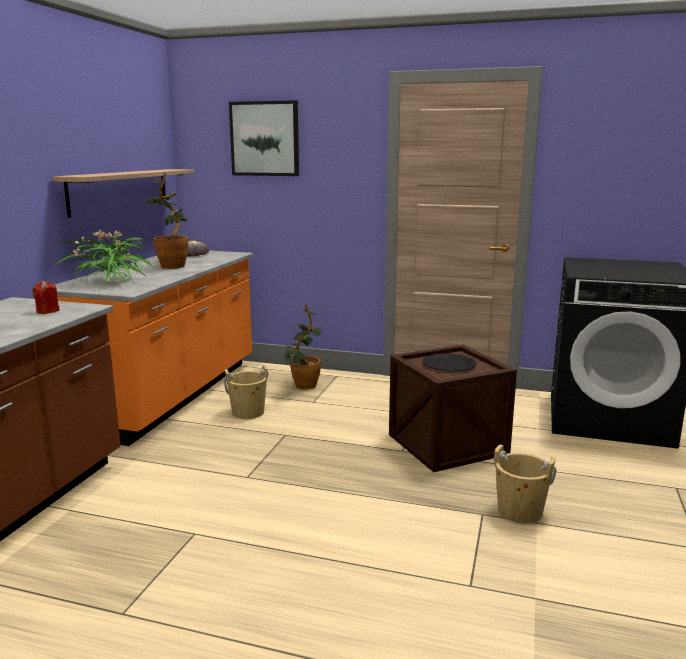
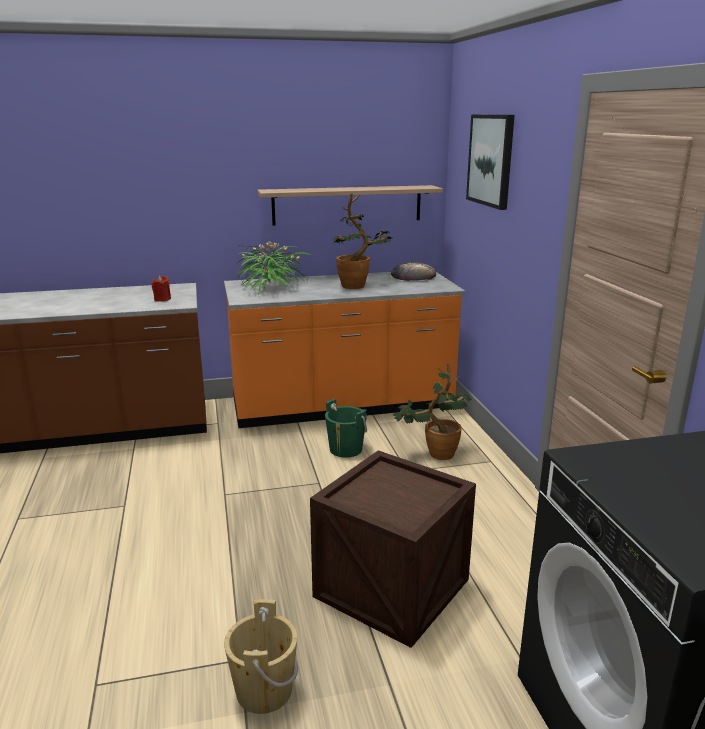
camera: 60 degrees right, 5 degrees up
beige bucket [224,365,269,419] -> green bucket [325,399,367,458]
black plate [423,353,477,372] -> none

